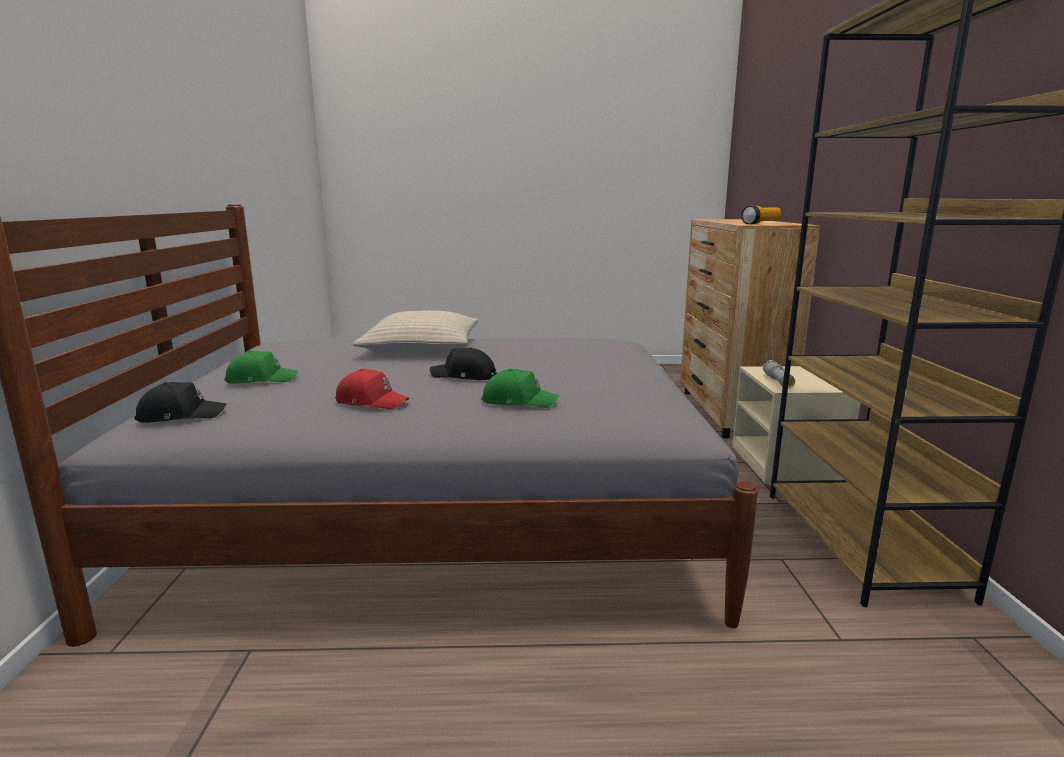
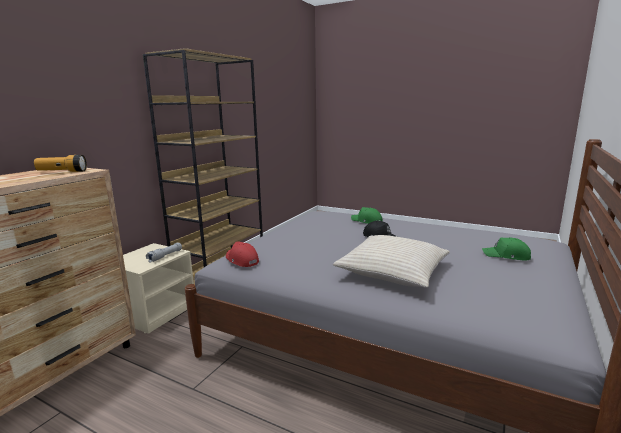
camera: 150 degrees left, 0 degrees up
black cap [134,382,227,423] -> none
red cap [335,369,409,410] -> red cap moved to [226,242,259,267]

